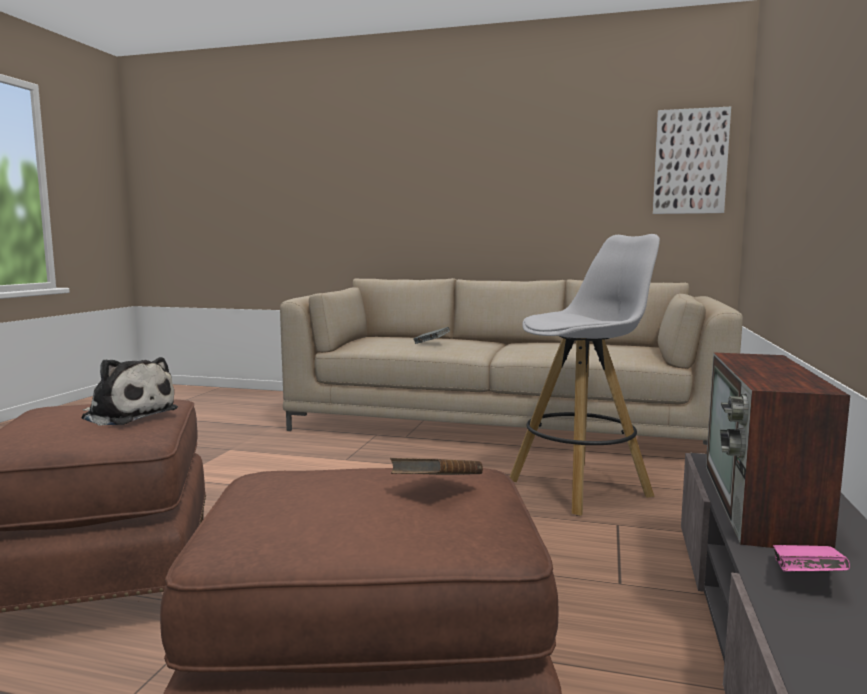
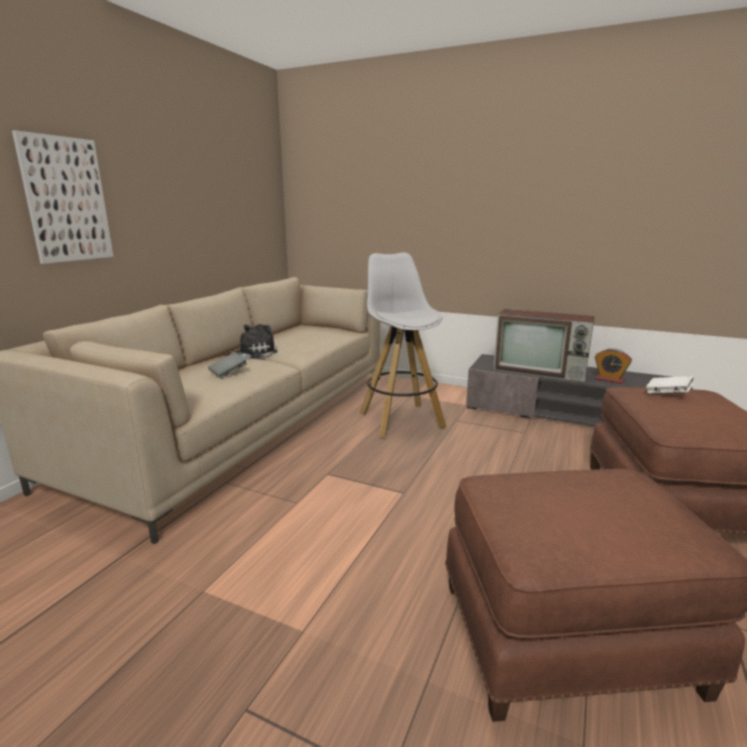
camera: 80 degrees left, 10 degrees up
plush toy [82,357,178,425] -> plush toy moved to [236,324,278,359]
brown book [390,458,483,475] -> white book [646,376,694,393]
picture [653,107,731,214] -> picture moved to [12,130,114,264]
pink book [773,545,850,571] -> alarm clock [595,348,632,384]

